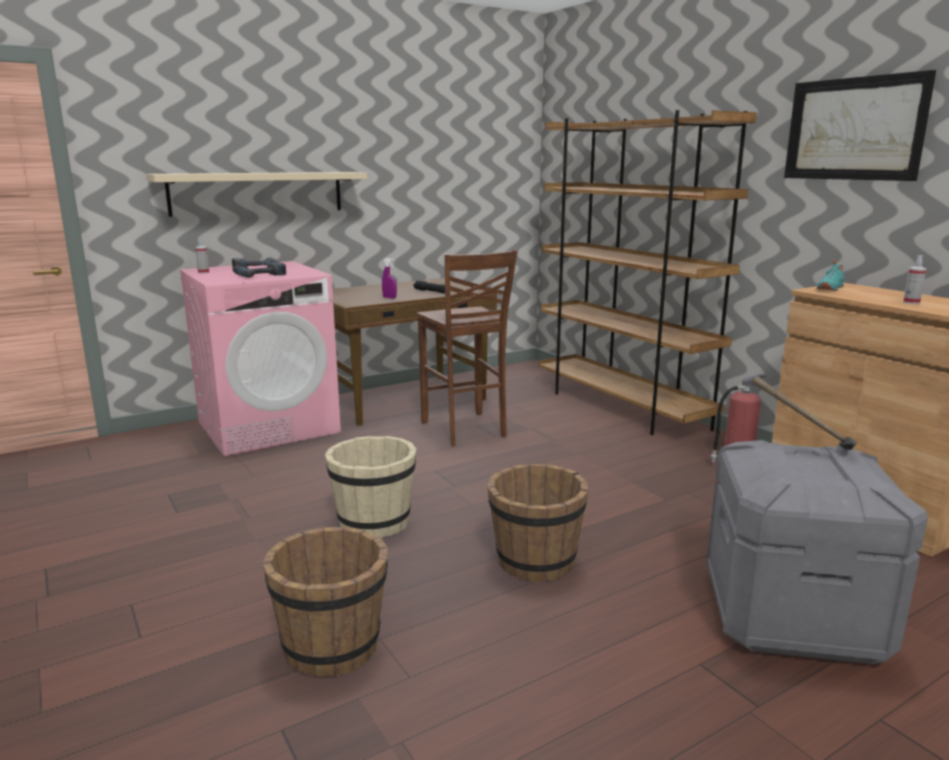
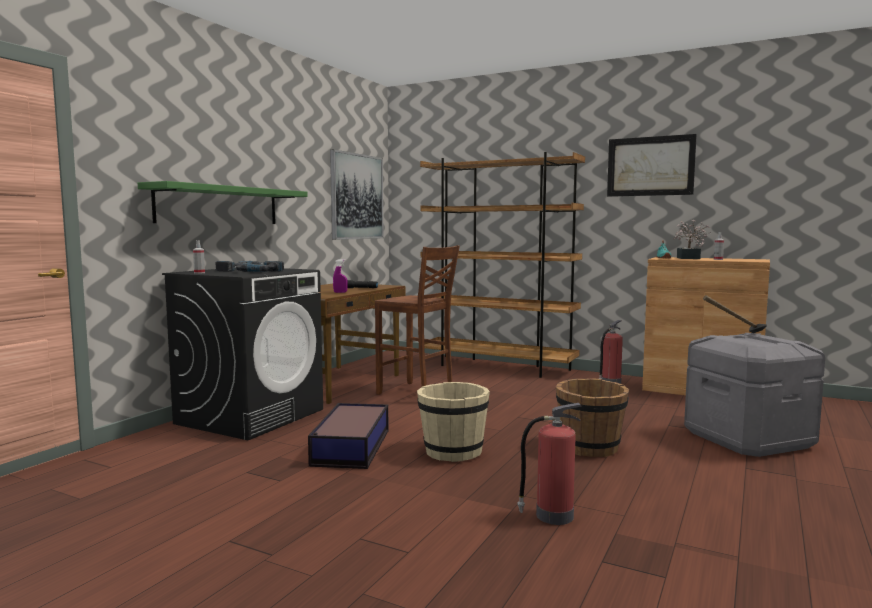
camera: 30 degrees left, 10 degrees down
beige shelf [147,172,367,217] -> green shelf [138,181,308,224]
pink washing machine [180,261,341,456] -> black washing machine [162,268,323,440]
brown bucket [263,526,388,677] -> fire extinguisher [517,403,581,525]
none -> storage box [308,403,389,469]
none -> picture [330,149,384,240]
none -> potted plant [674,220,711,259]

